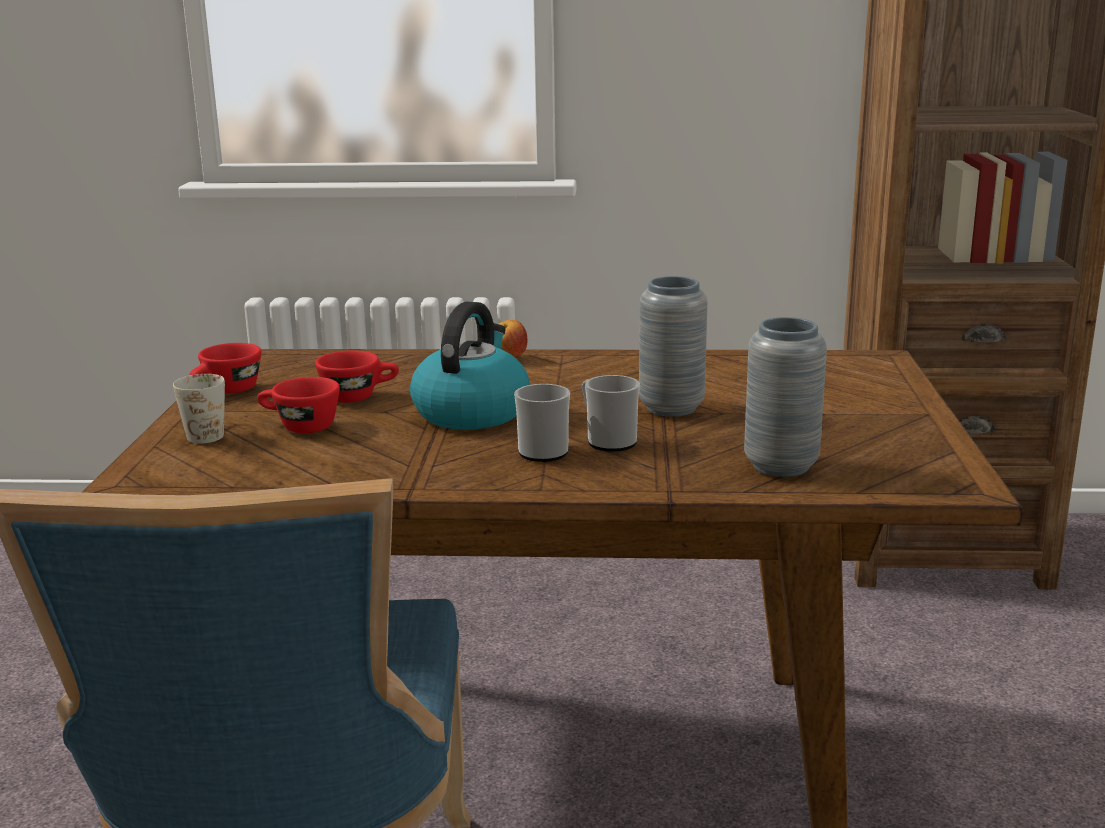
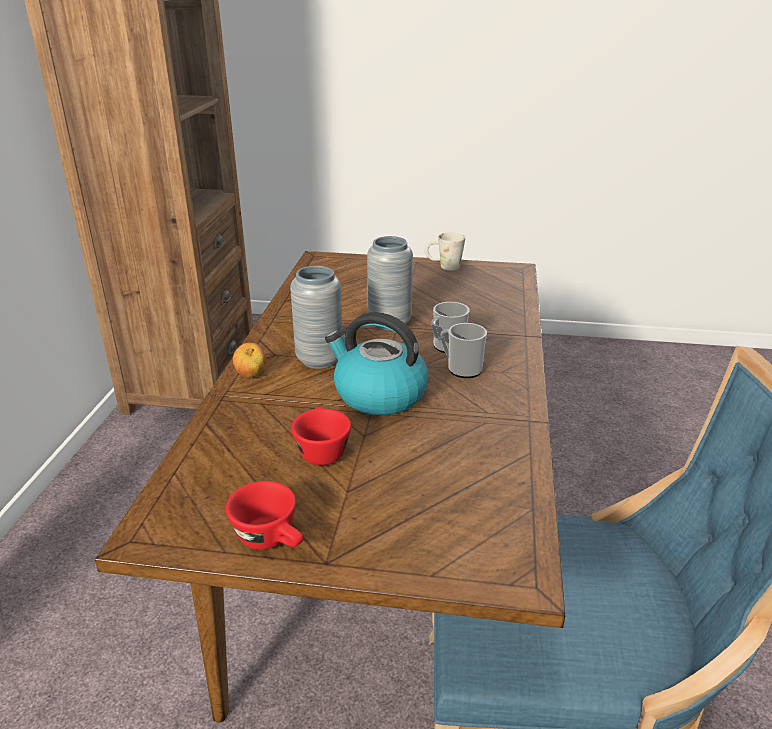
camera: 85 degrees left, 10 degrees up
white mug [173,374,225,444] -> white mug moved to [424,232,465,270]
red cup [257,377,340,433] -> none
grey vase [744,317,827,477] -> grey vase moved to [290,266,343,369]

